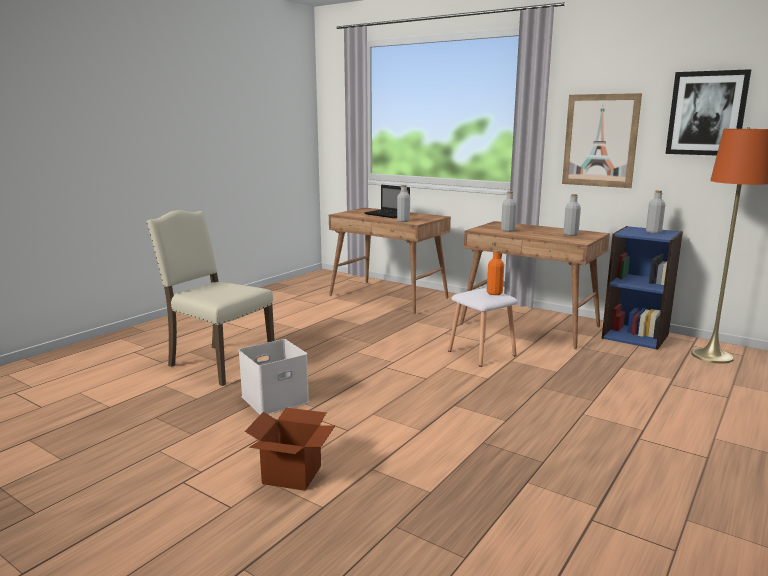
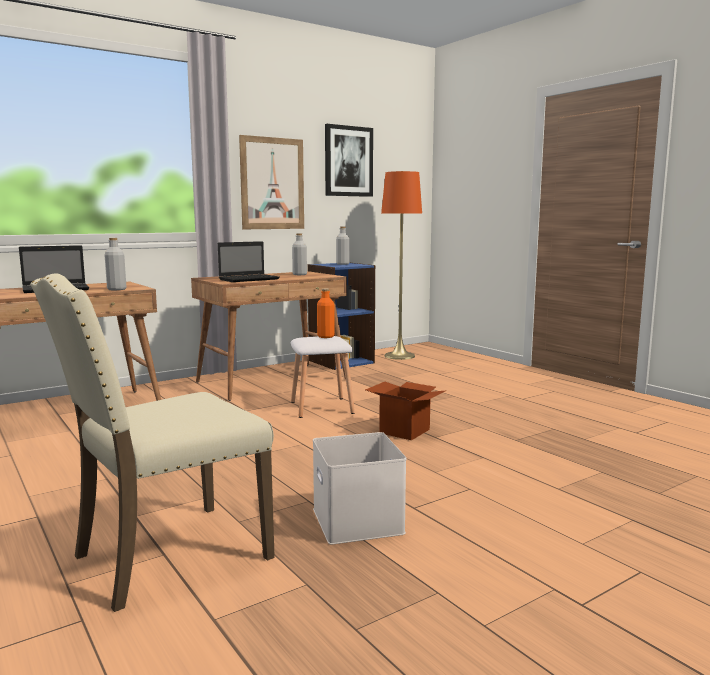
camera: 70 degrees left, 5 degrees down
cardboard box [245,408,335,491] -> cardboard box moved to [365,382,445,440]
grey bottle [501,191,517,232] -> laptop [218,241,280,282]

